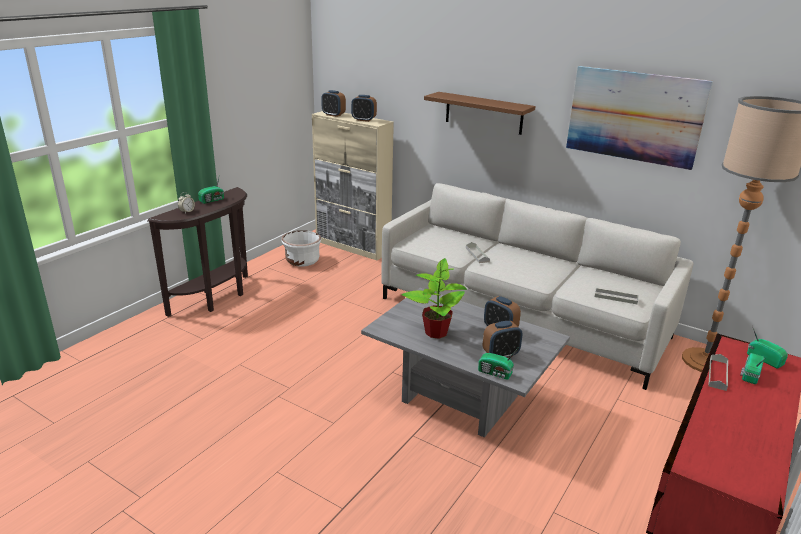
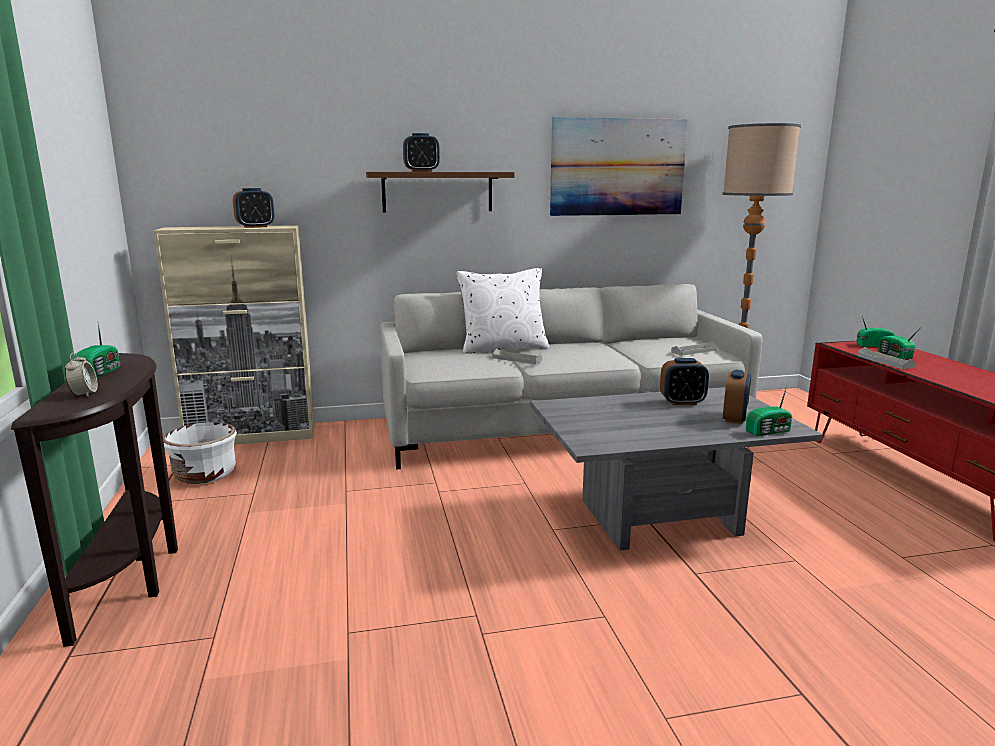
camera: 45 degrees left, 10 degrees down
alarm clock [321,90,346,117] -> alarm clock moved to [403,133,440,172]
potted plant [402,258,467,339] -> none
none -> white pillow [456,268,549,354]

